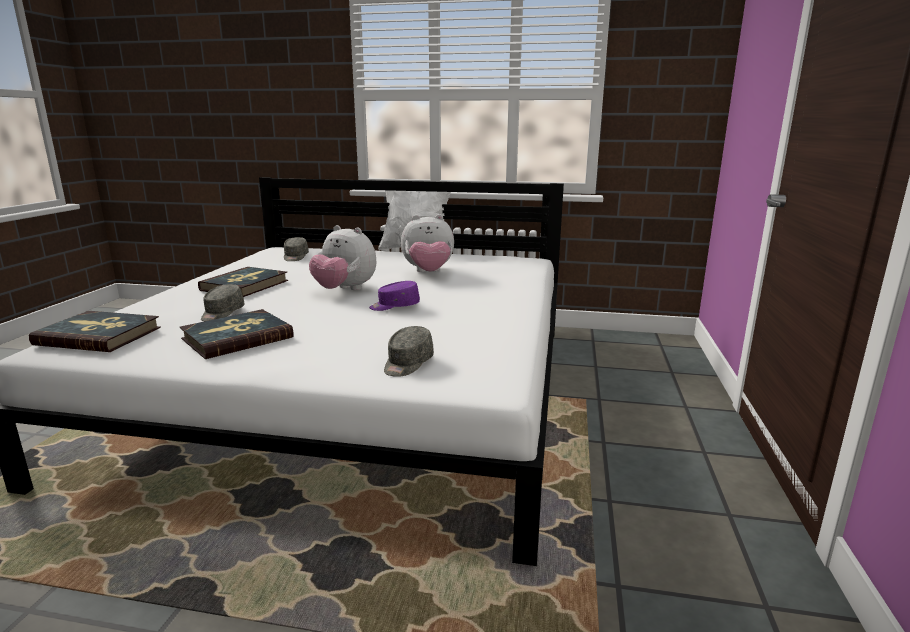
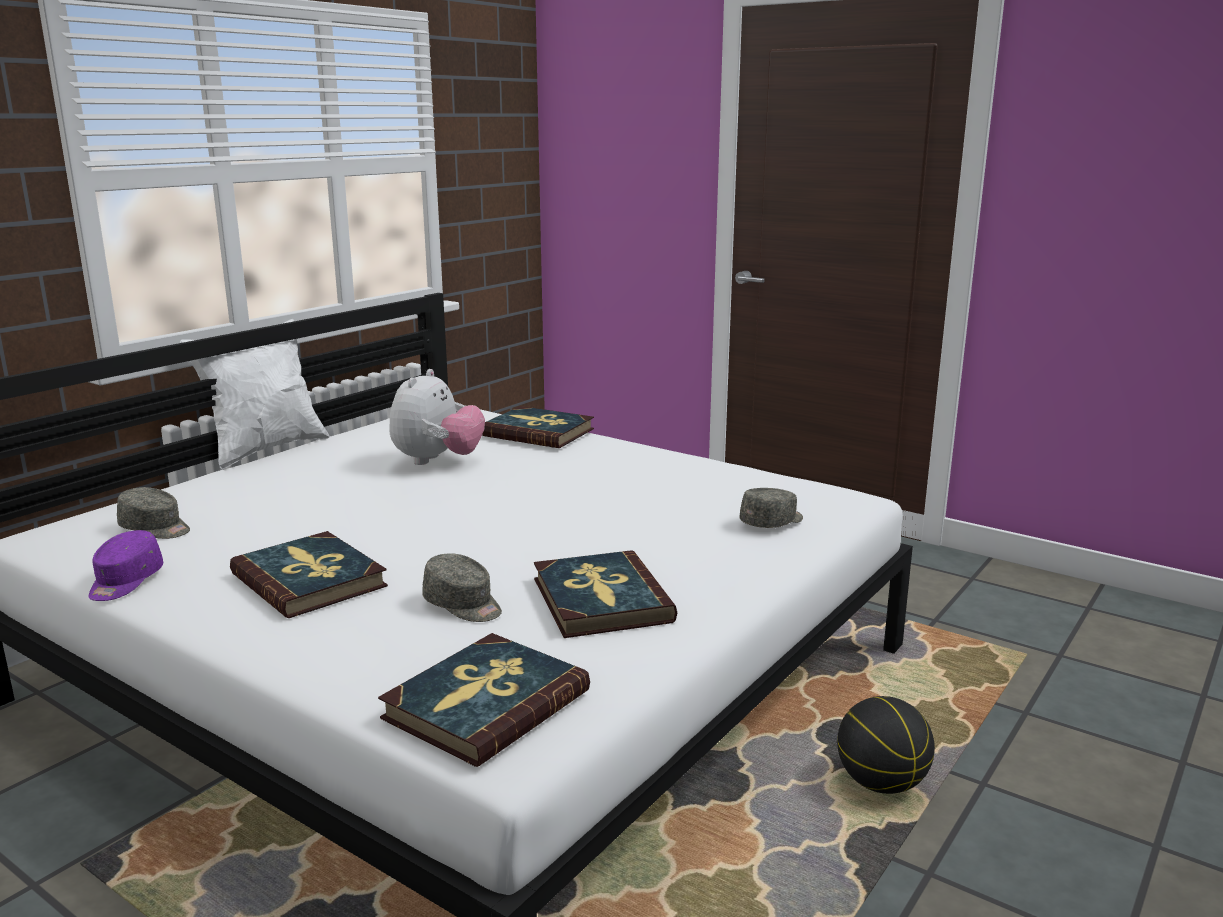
camera: 65 degrees left, 0 degrees up
plush toy [309,225,376,290] -> none
purple cap [369,281,420,311] -> purple cap moved to [88,530,163,601]
grey cap [384,326,434,377] -> grey cap turned 90 degrees counterclockwise [740,488,803,528]
none -> book [482,406,594,448]
none -> basketball [837,696,935,794]

